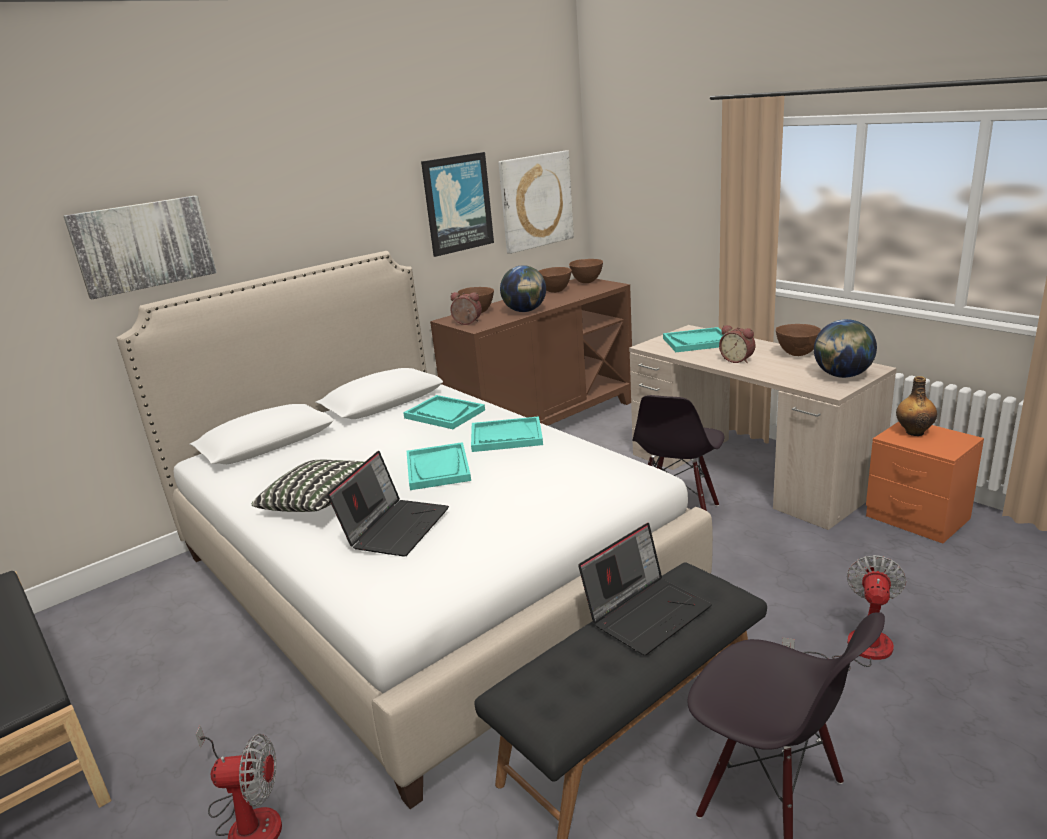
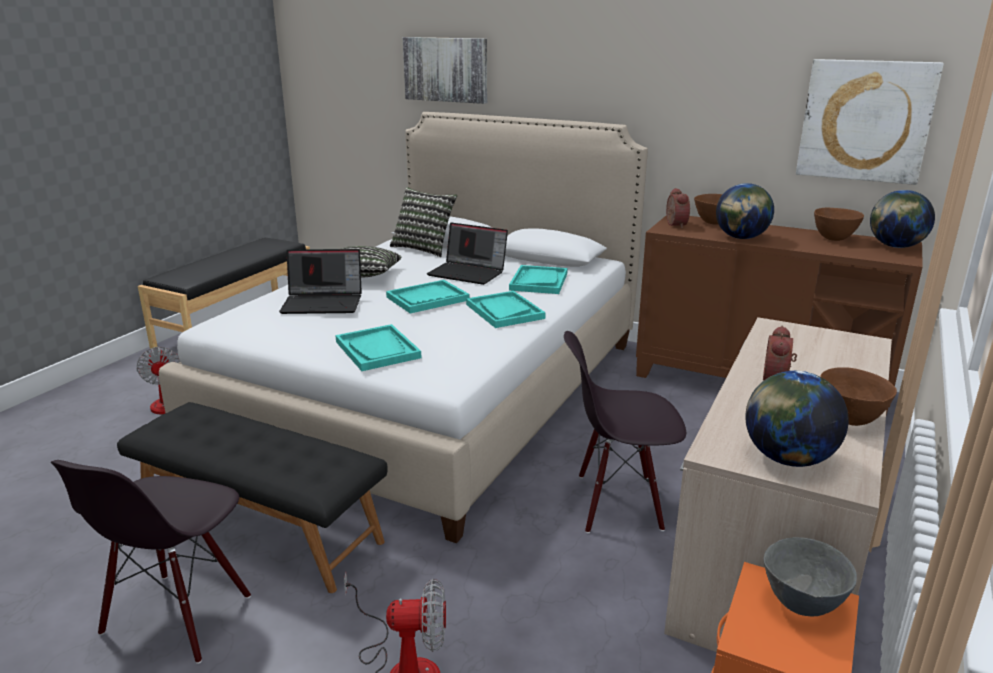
camera: 65 degrees right, 0 degrees up
picture [421,152,494,257] -> none
brown bowl [569,259,603,283] -> globe [870,190,935,248]
laptop [578,523,712,656] -> laptop moved to [427,222,508,285]
turquoise tray [663,327,723,352] -> turquoise tray moved to [335,324,421,371]
bottle [896,376,937,436] -> grey bowl [764,537,857,616]
none -> pillow [390,187,457,257]

